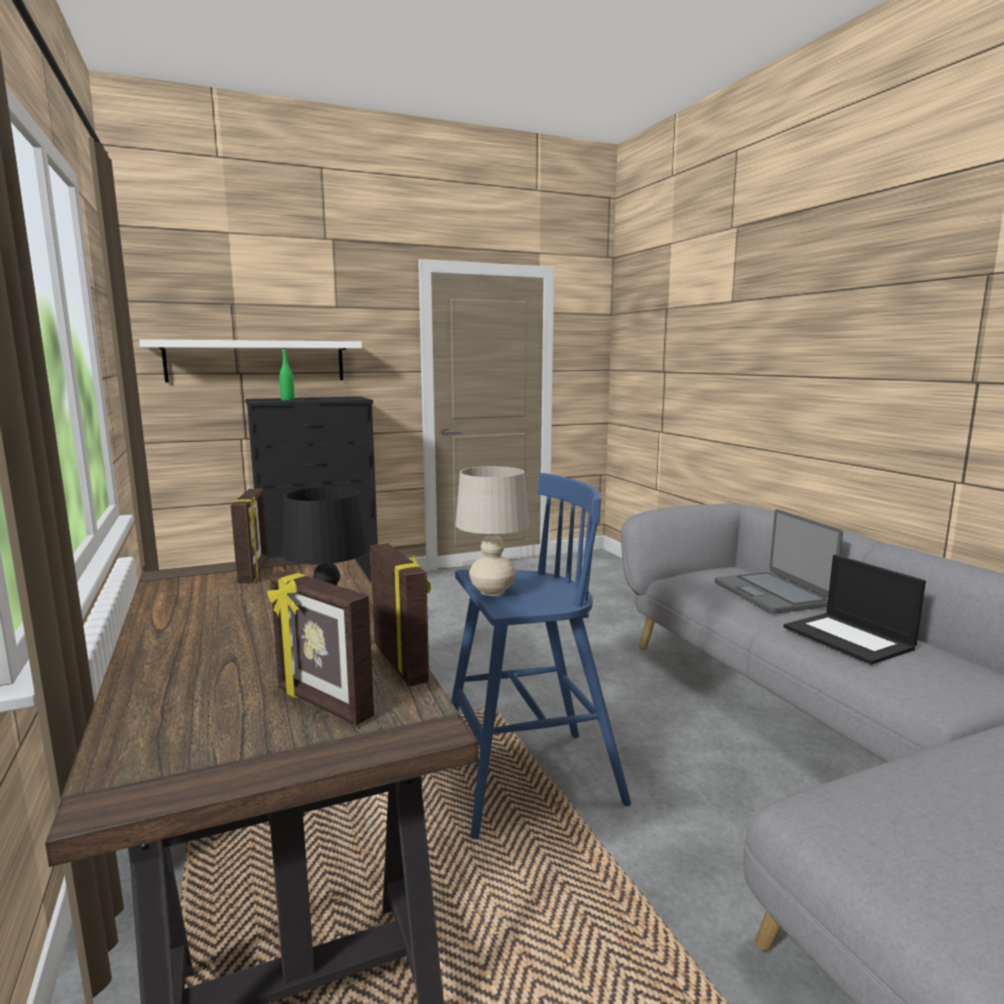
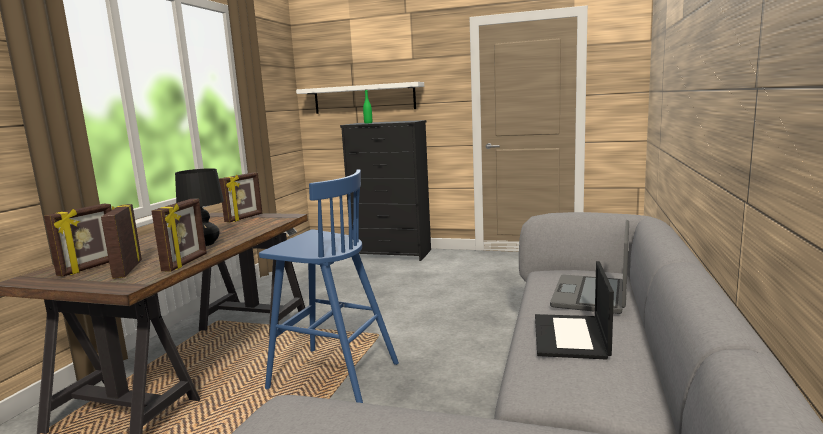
camera: 40 degrees right, 0 degrees up
beige table lamp [456,466,529,596] -> none
none -> picture frame [44,204,112,277]

